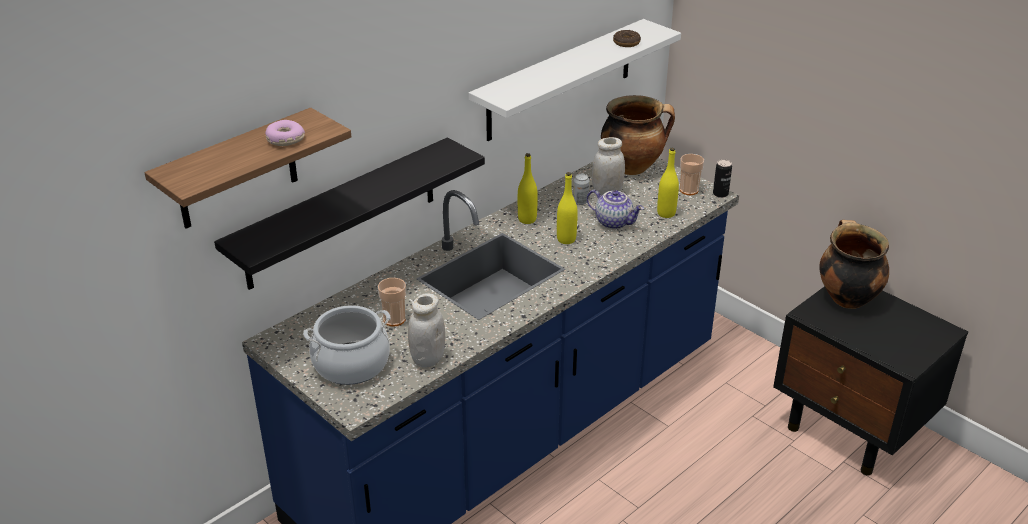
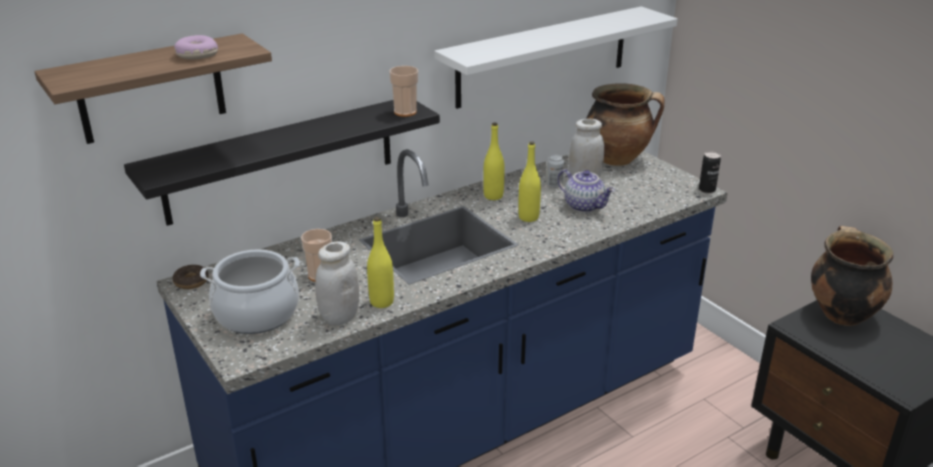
camera: 10 degrees right, 5 degrees down
donut [613,30,641,47] -> donut moved to [172,265,209,289]
yellow bottle [657,148,679,218] -> yellow bottle moved to [367,217,394,308]
cup [680,154,704,195] -> cup moved to [389,66,418,117]

